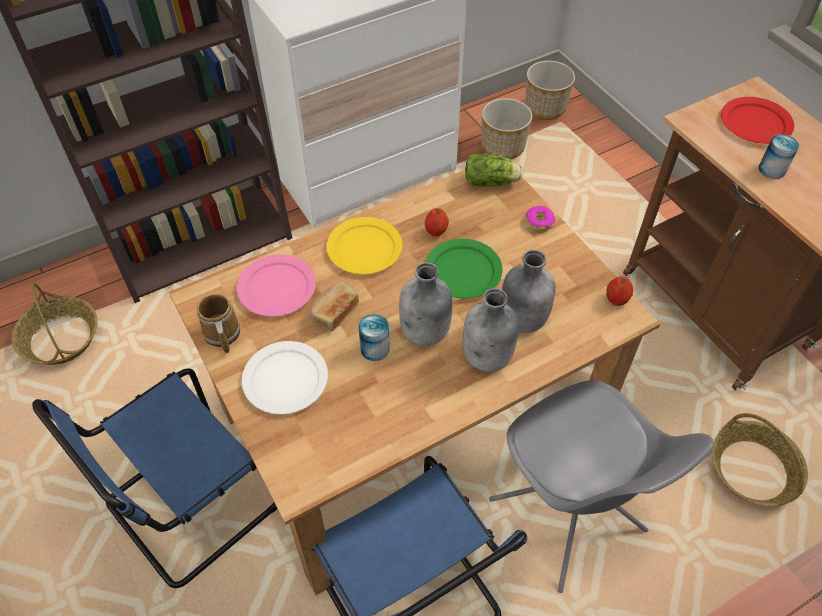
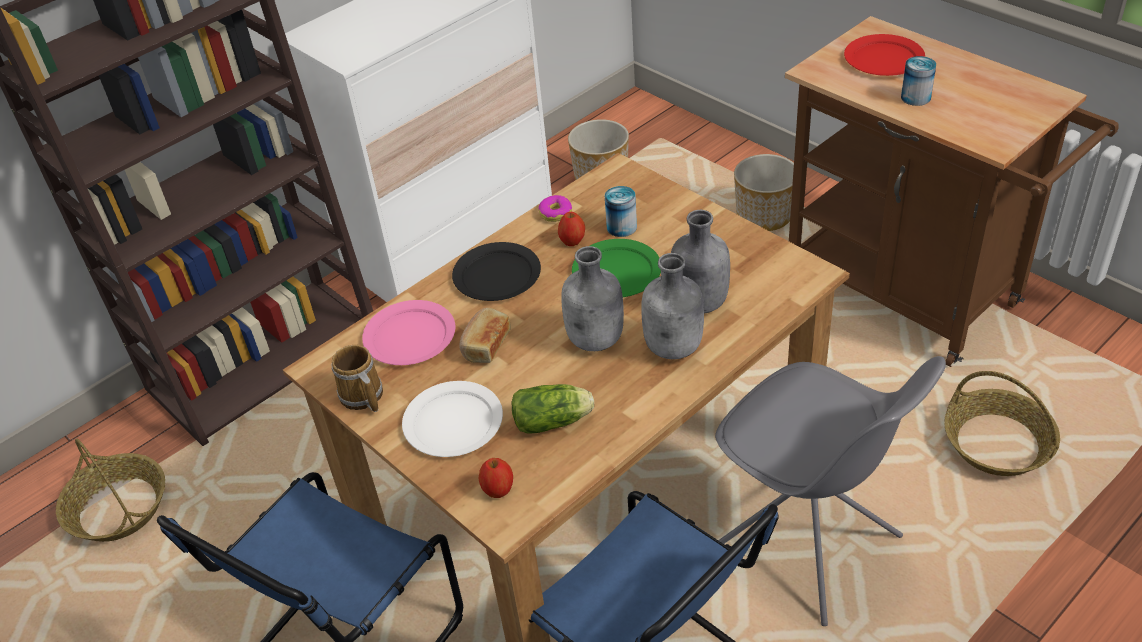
camera: 10 degrees left, 10 degrees down
yellow plate [327,217,402,274] -> black plate [452,242,541,301]
can [358,314,390,361] -> can moved to [605,186,637,237]
lettuce [465,154,523,186] -> lettuce moved to [512,384,594,434]
planter [525,60,575,120] -> planter moved to [734,154,794,231]
donut [525,206,555,231] -> donut moved to [538,195,572,222]
apple [606,276,633,306] -> apple moved to [478,458,513,498]

